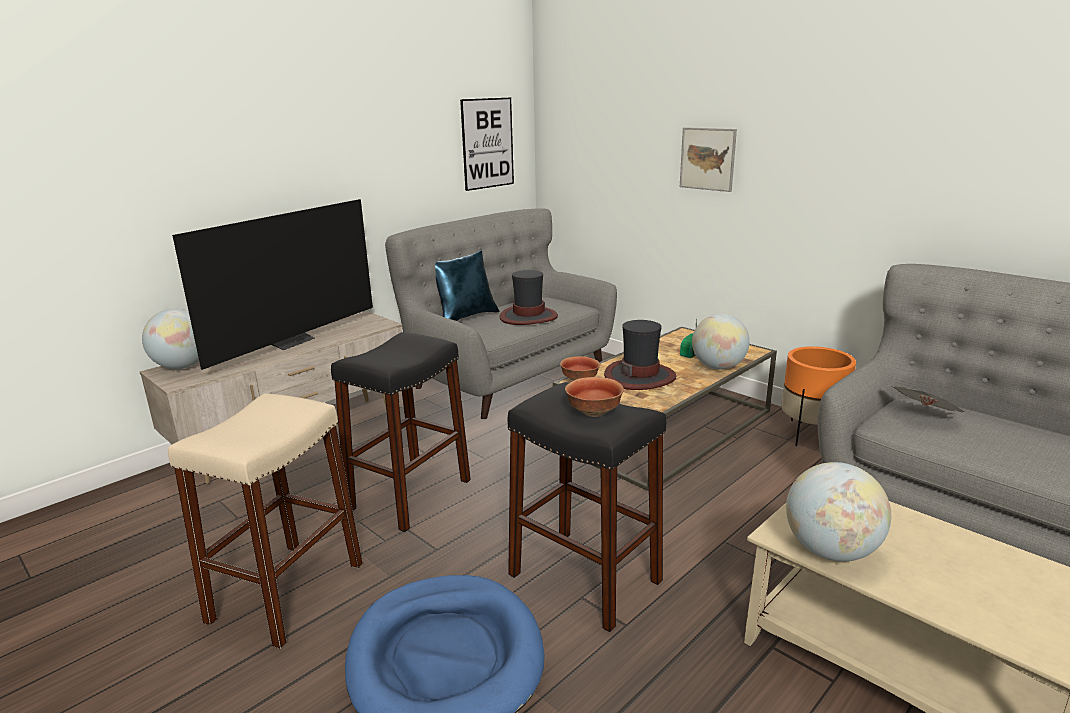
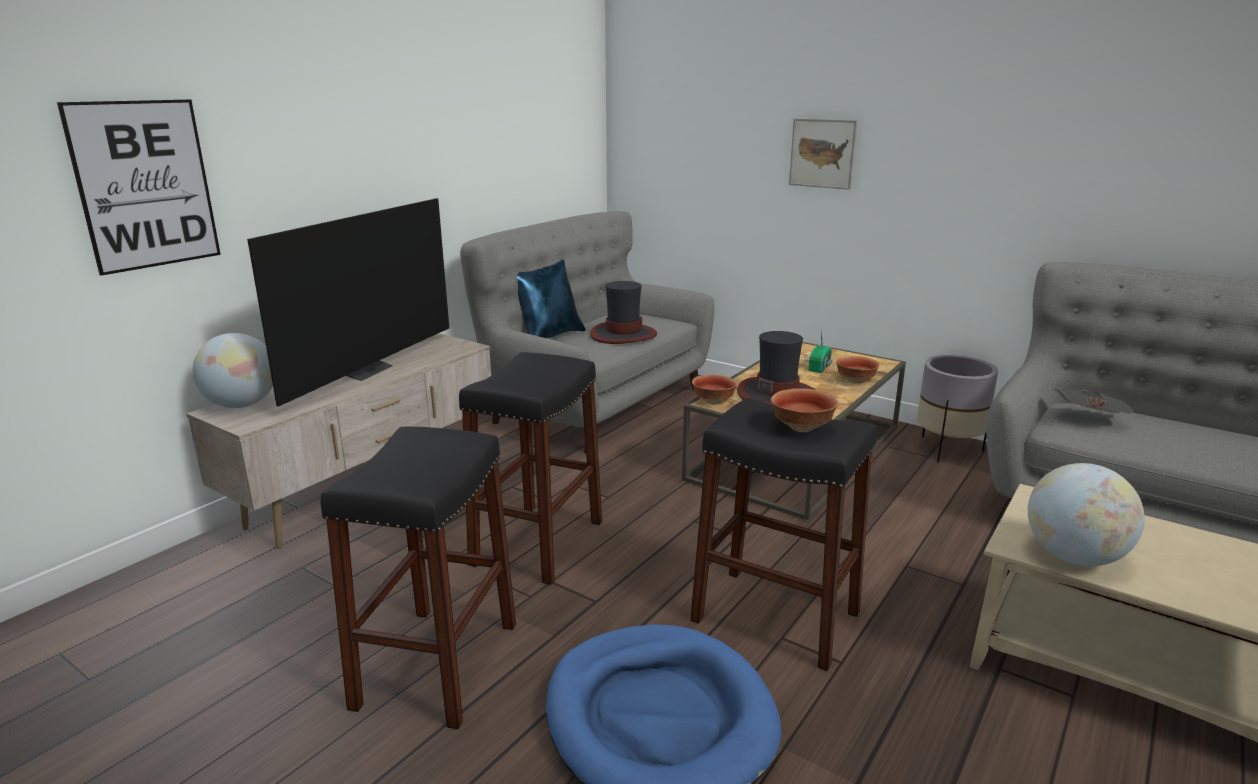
camera: 10 degrees left, 0 degrees up
beige stool [168,393,363,649] -> black stool [321,426,516,729]
picture [460,97,514,191] -> picture moved to [57,99,221,276]
globe [692,314,750,370] -> bowl [836,356,879,384]
orange planter [781,346,856,446] -> grey planter [917,355,998,463]

